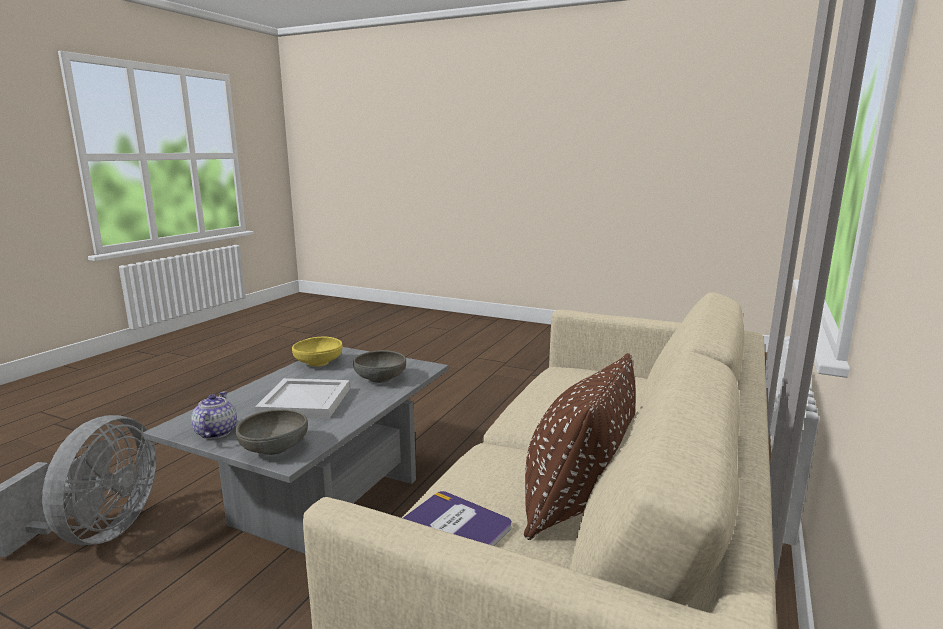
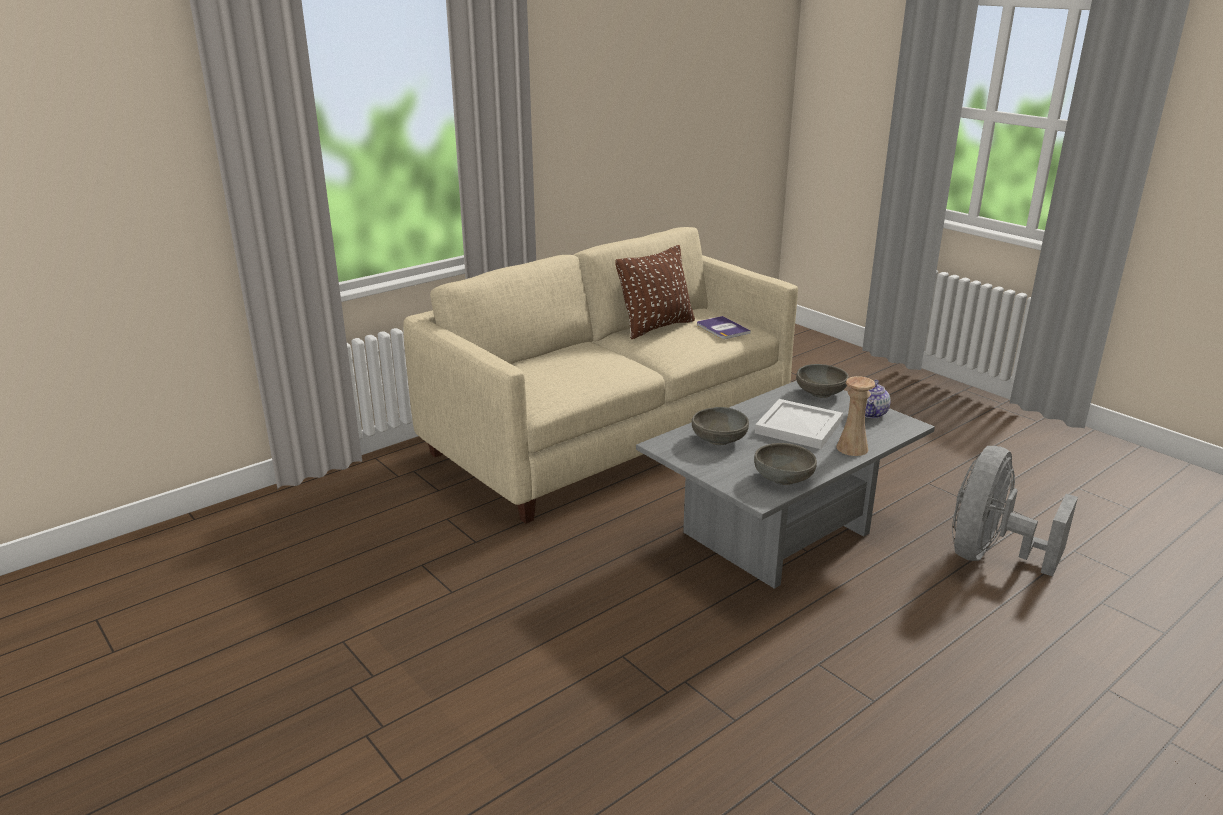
camera: 155 degrees left, 10 degrees up
yellow bowl [292,337,343,367] -> grey bowl [754,443,817,485]
none -> beige vase [836,376,876,456]

